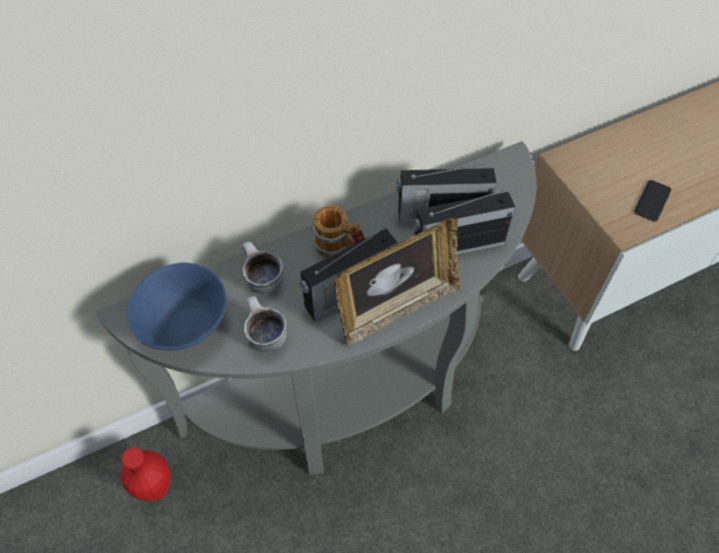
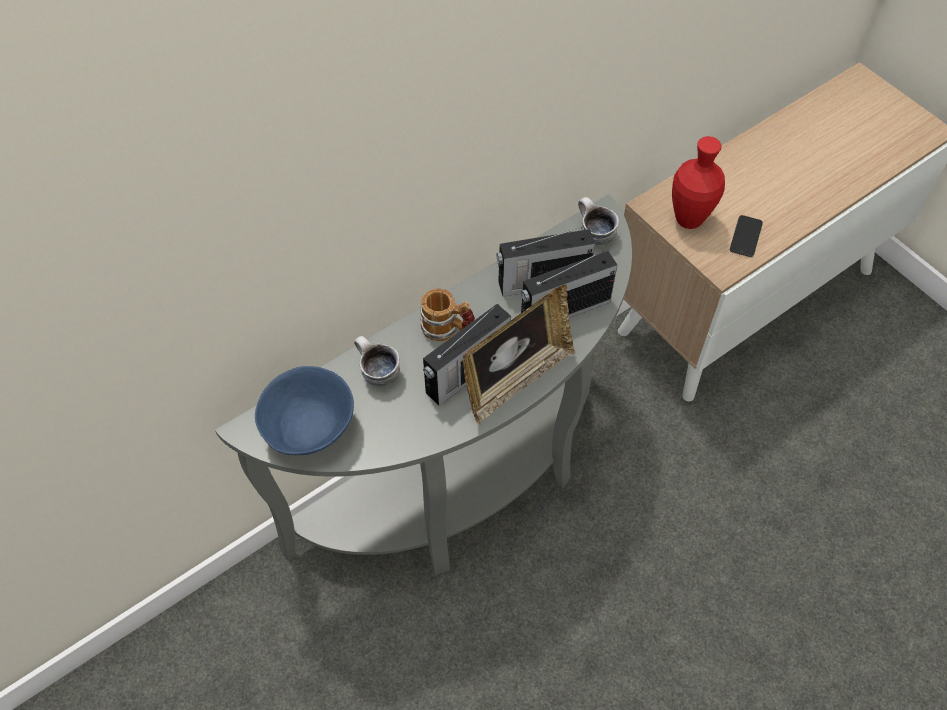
camera: 10 degrees left, 0 degrees up
red vase [121,447,171,501] -> red vase moved to [672,136,725,229]
mug [244,296,287,352] -> mug moved to [578,197,619,245]

